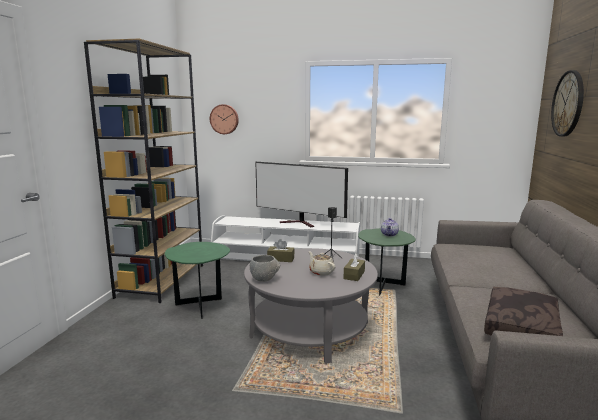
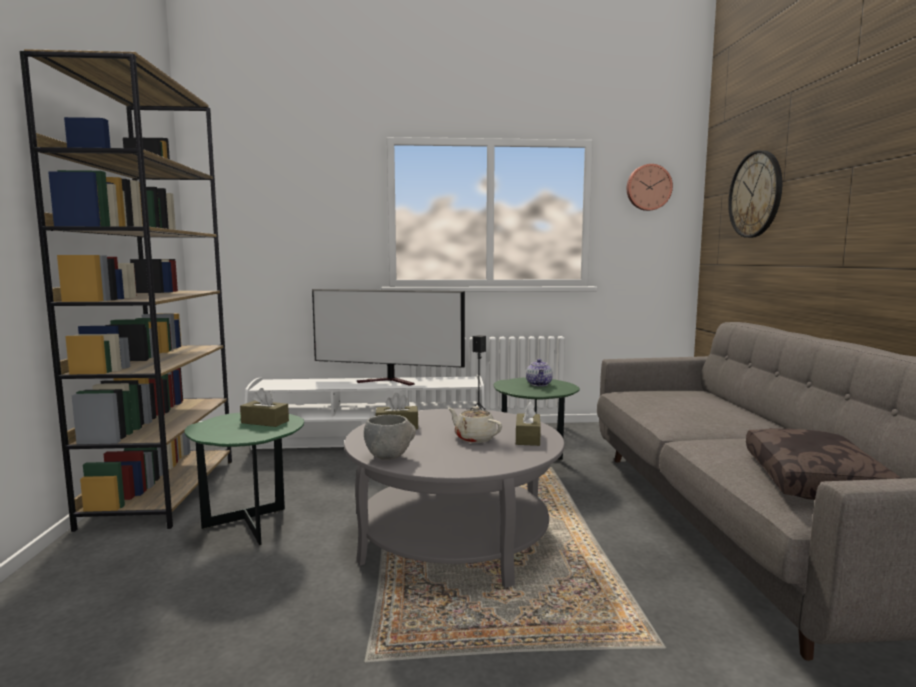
camera: 15 degrees left, 5 degrees down
wall clock [210,104,239,134] -> wall clock moved to [627,164,673,211]
none -> brown tissue box [240,388,289,427]

